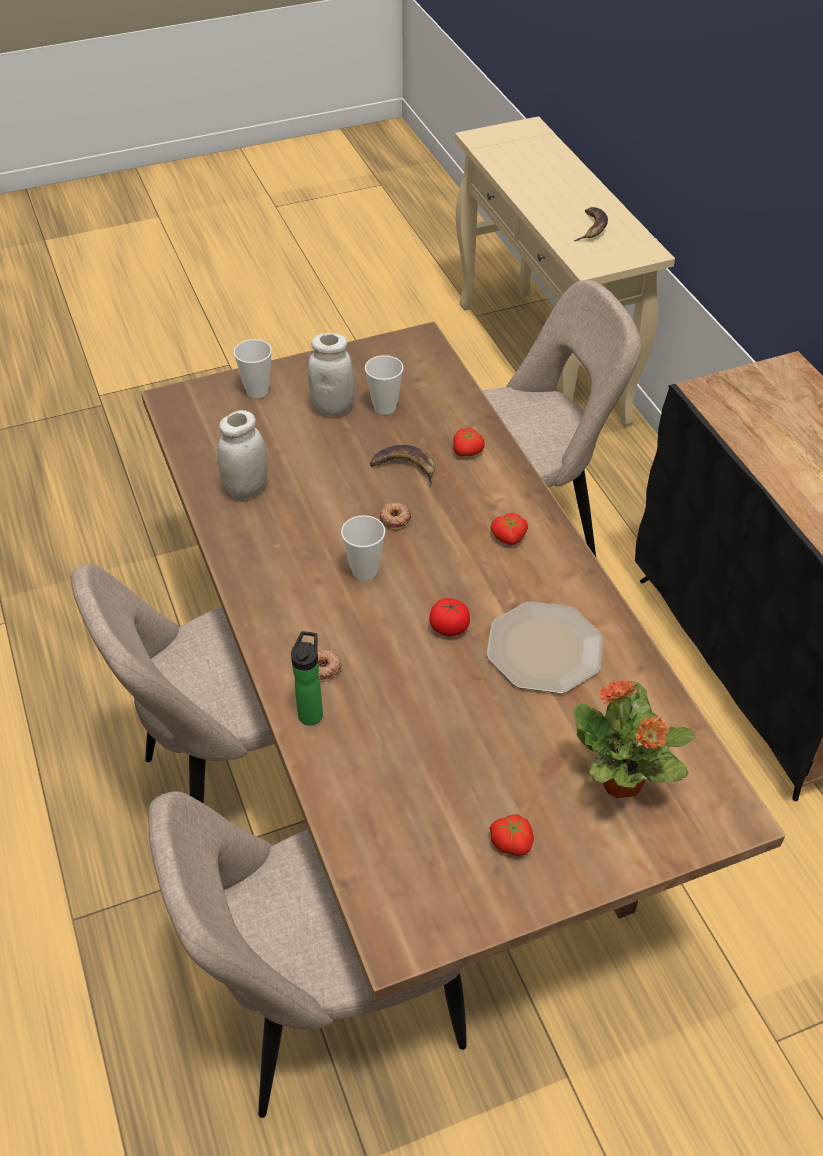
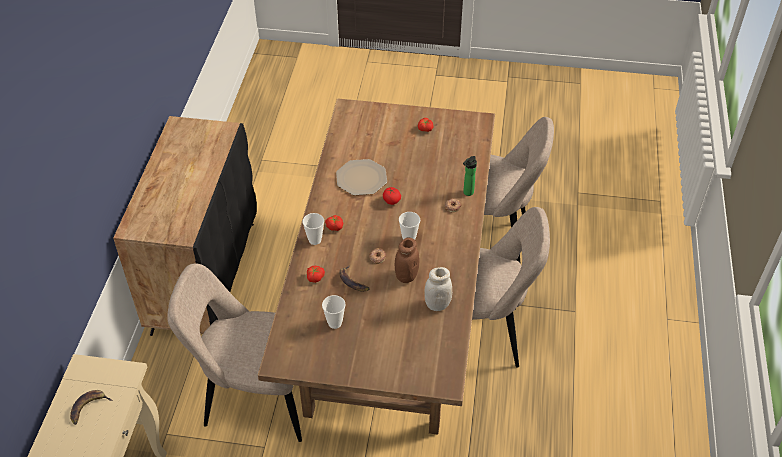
camera: 150 degrees left, 0 degrees up
cup [234,339,272,398] -> cup moved to [302,213,324,245]
white jar [308,333,355,416] -> none
potted plant [573,679,696,798] -> none
none -> brown jar [395,238,419,283]

